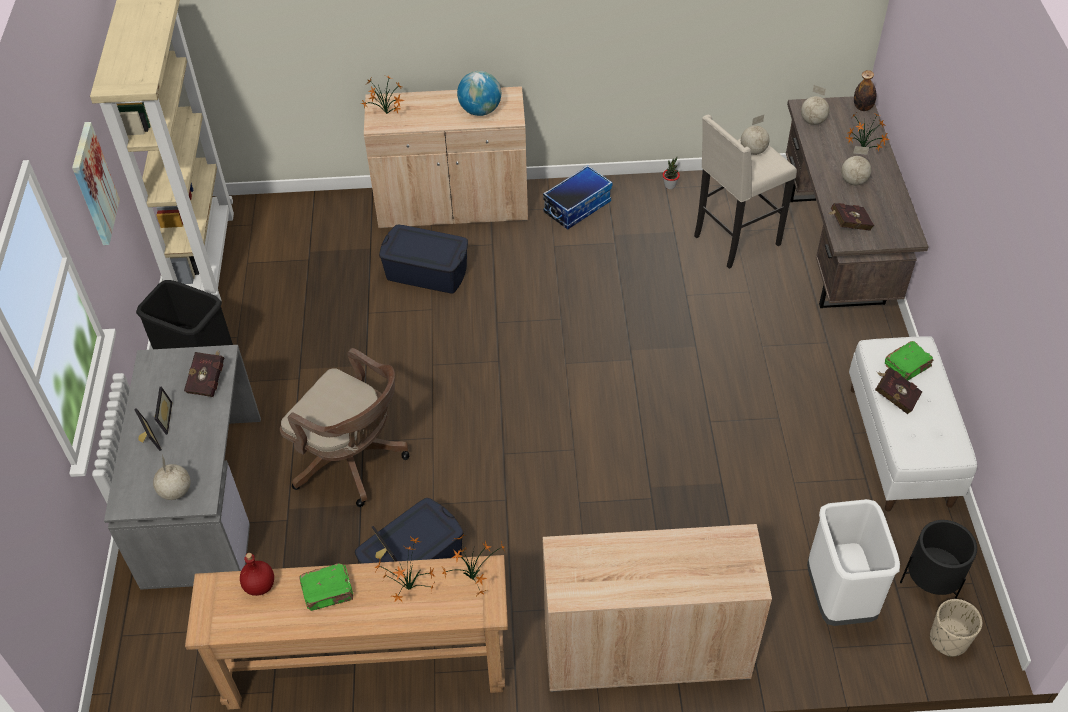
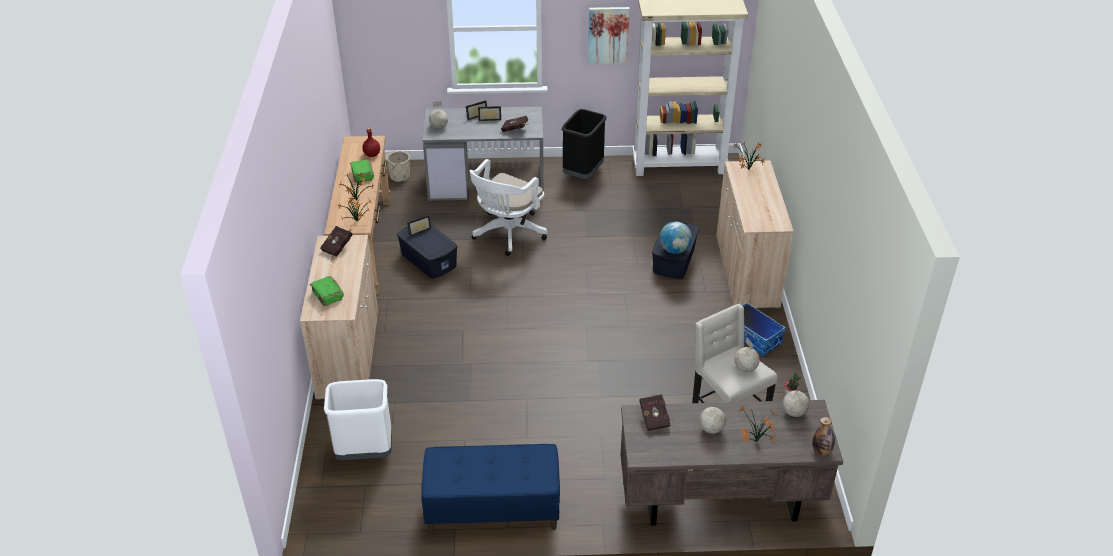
camera: 90 degrees right, 10 degrees down
brown office chair [280,348,410,507] -> white office chair [469,159,547,256]
globe [457,71,501,116] -> globe moved to [660,222,692,254]
white bench [849,336,977,512] -> blue bench [421,444,560,533]
red book [875,368,922,414] -> red book moved to [320,226,353,257]
green book [885,341,933,380] -> green book moved to [310,276,344,306]
black planter [900,520,977,599] -> none
beige planter [930,599,982,657] -> beige planter moved to [387,151,410,182]

